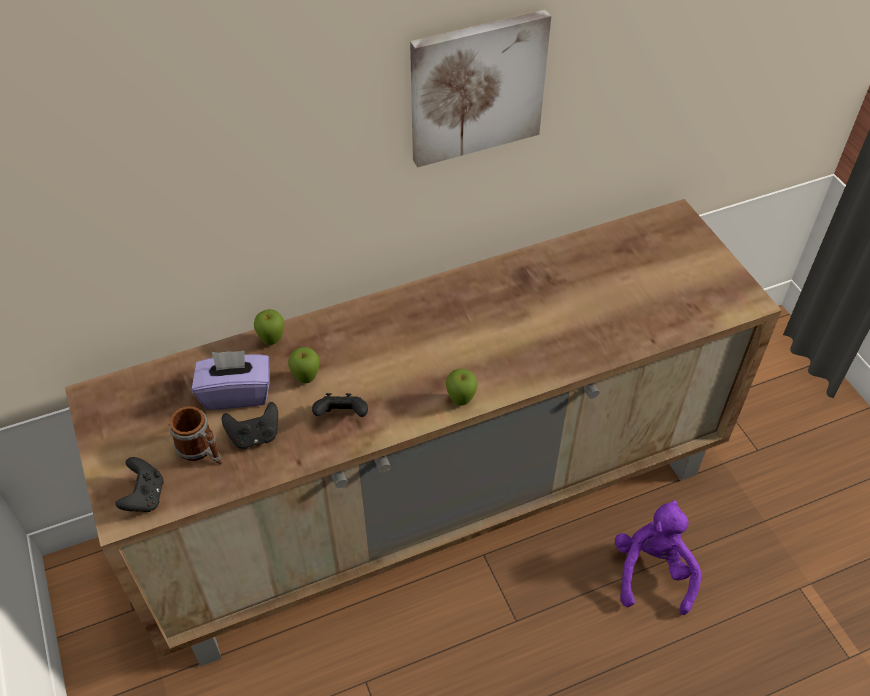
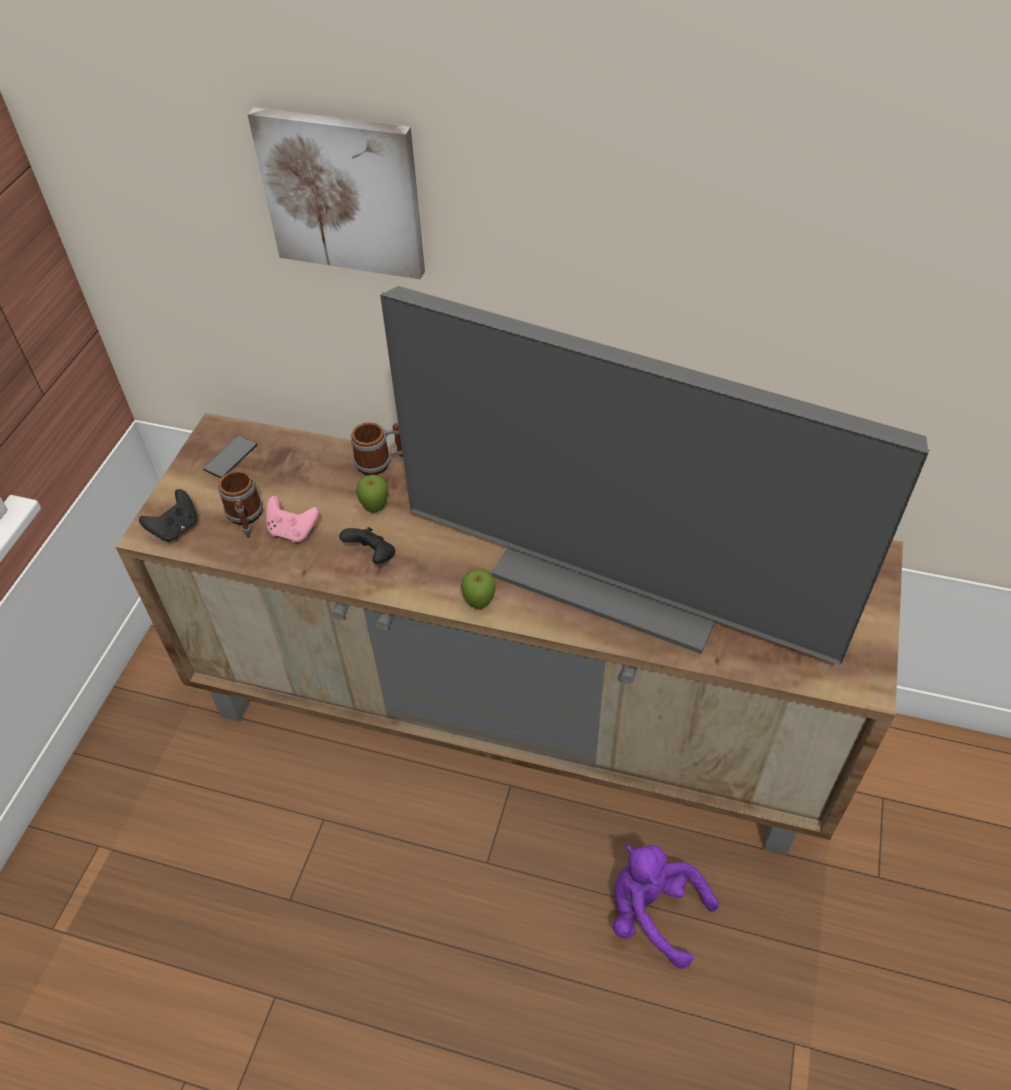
camera: 40 degrees right, 0 degrees up
purple tissue box [192,351,269,410] -> none
black game controller [222,402,278,449] -> pink game controller [266,496,319,542]
apple [254,309,284,345] -> mug [351,422,403,475]
picture [410,10,551,168] -> picture moved to [248,107,425,279]
purple plush toy [615,500,701,615] -> purple plush toy turned 105 degrees counterclockwise [613,845,719,968]
none -> phone [203,435,257,478]
none -> television [380,286,930,665]

